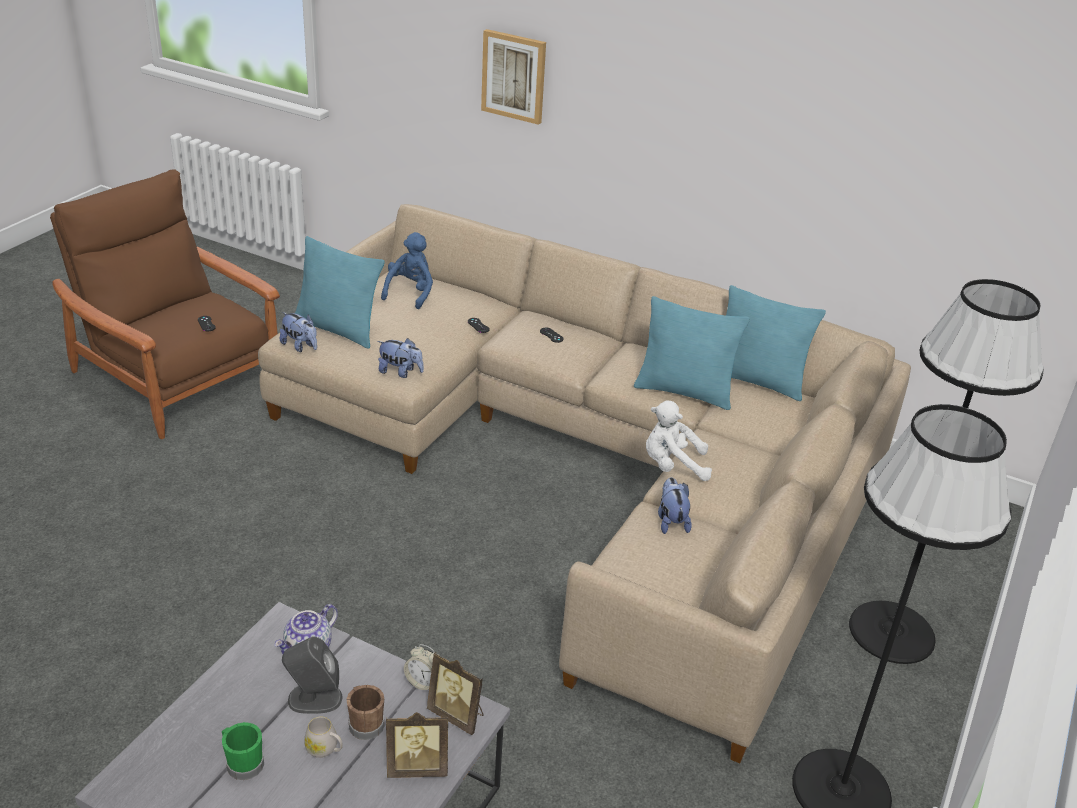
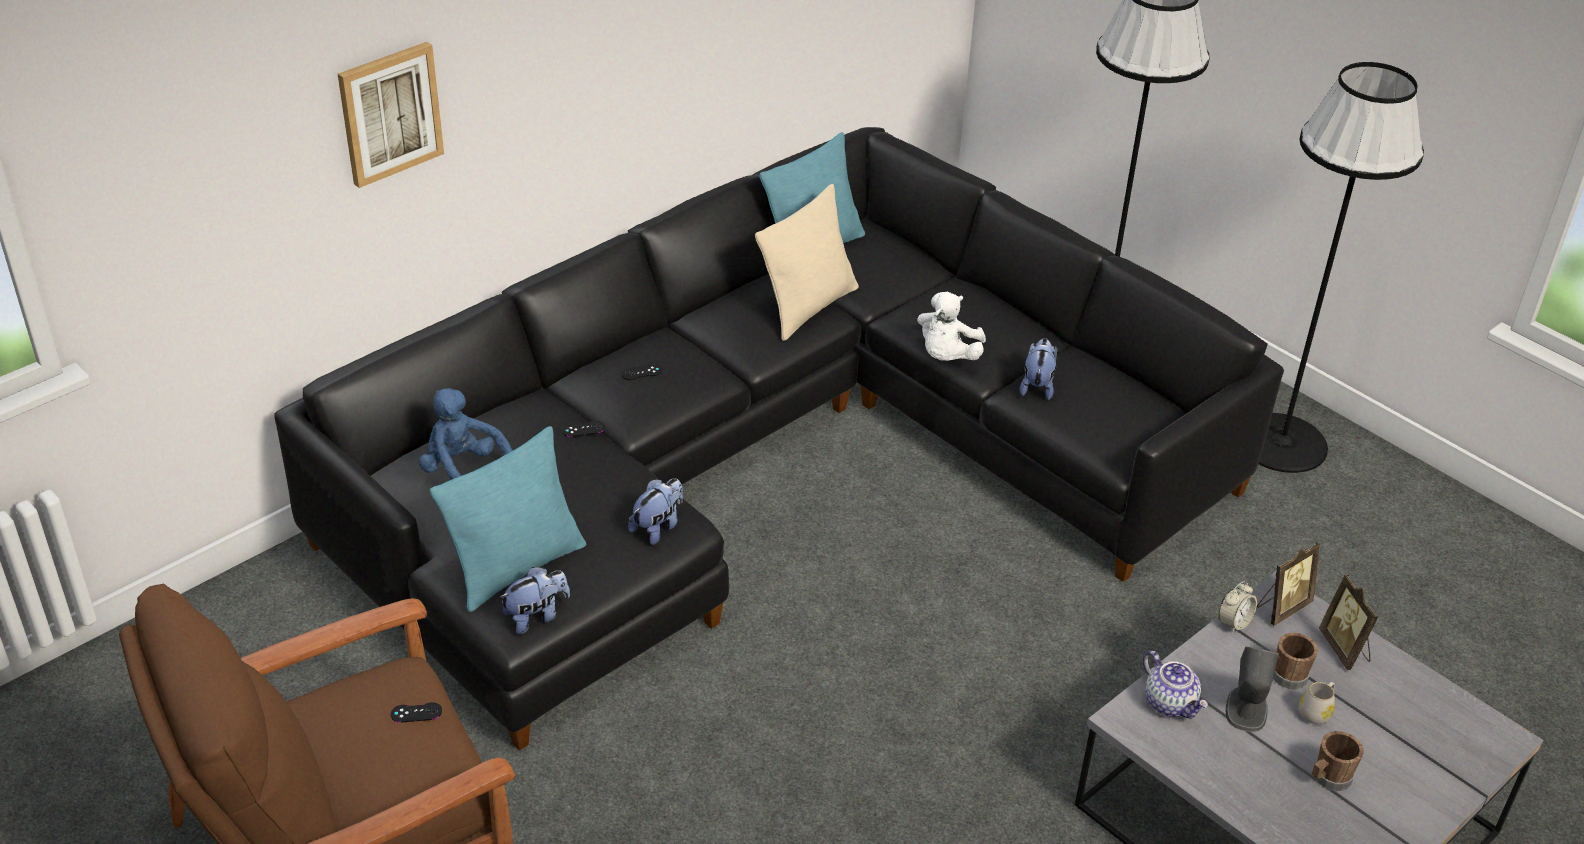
camera: 70 degrees left, 5 degrees up
green mug [222,722,264,780] -> brown mug [1312,731,1364,791]
beige sofa [258,204,911,764] -> black sofa [274,127,1284,751]
picture frame [386,712,448,778] -> picture frame turned 150 degrees clockwise [1319,574,1379,670]
turquoise pillow [634,296,750,410] -> beige pillow [755,184,859,341]
plush toy [658,477,692,534] -> plush toy turned 90 degrees clockwise [1020,338,1057,400]

